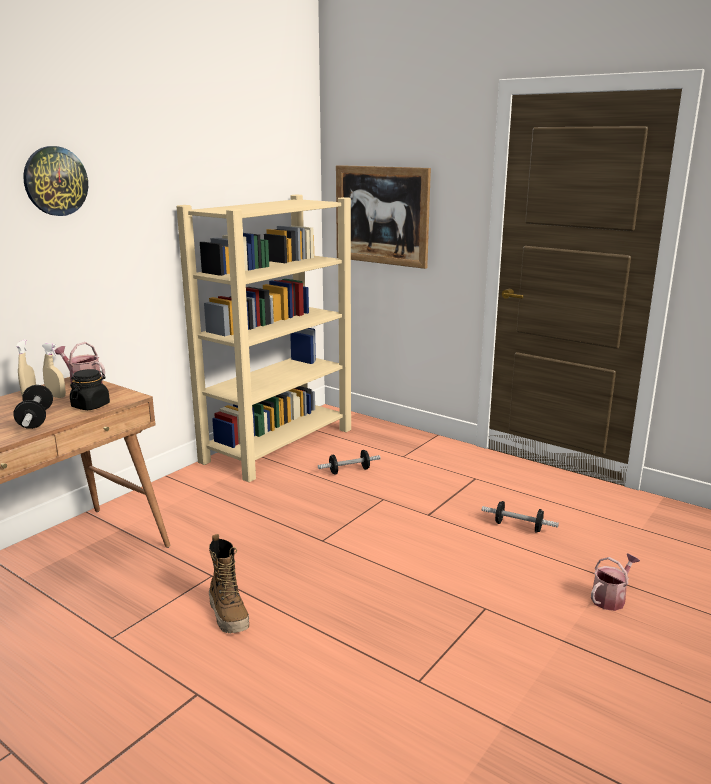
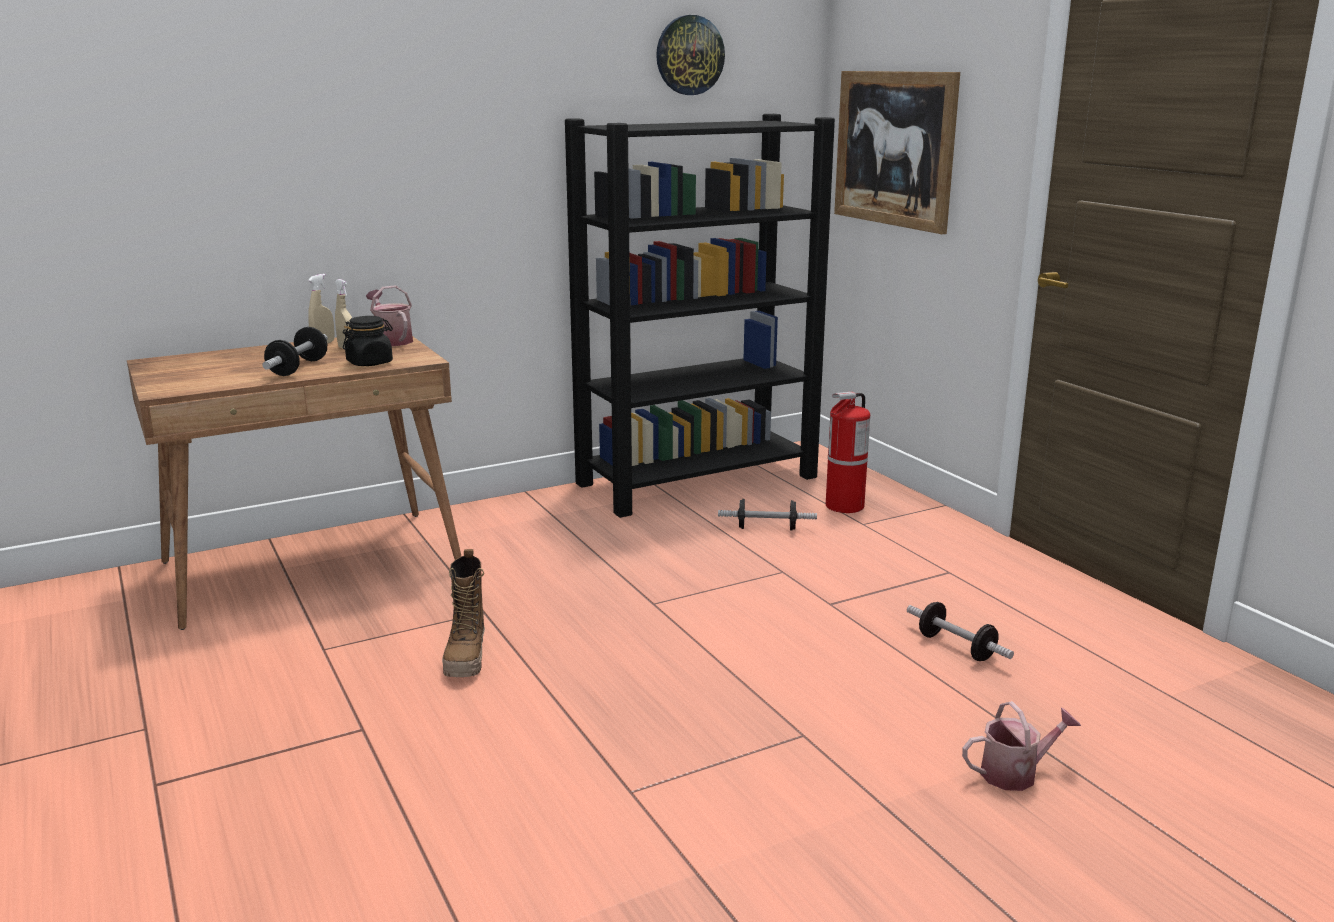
camera: 25 degrees right, 0 degrees up
wall clock [23,146,88,216] -> wall clock moved to [656,15,725,95]
beige bookcase [176,195,351,482] -> black bookcase [565,114,835,518]
none -> fire extinguisher [826,392,870,513]

